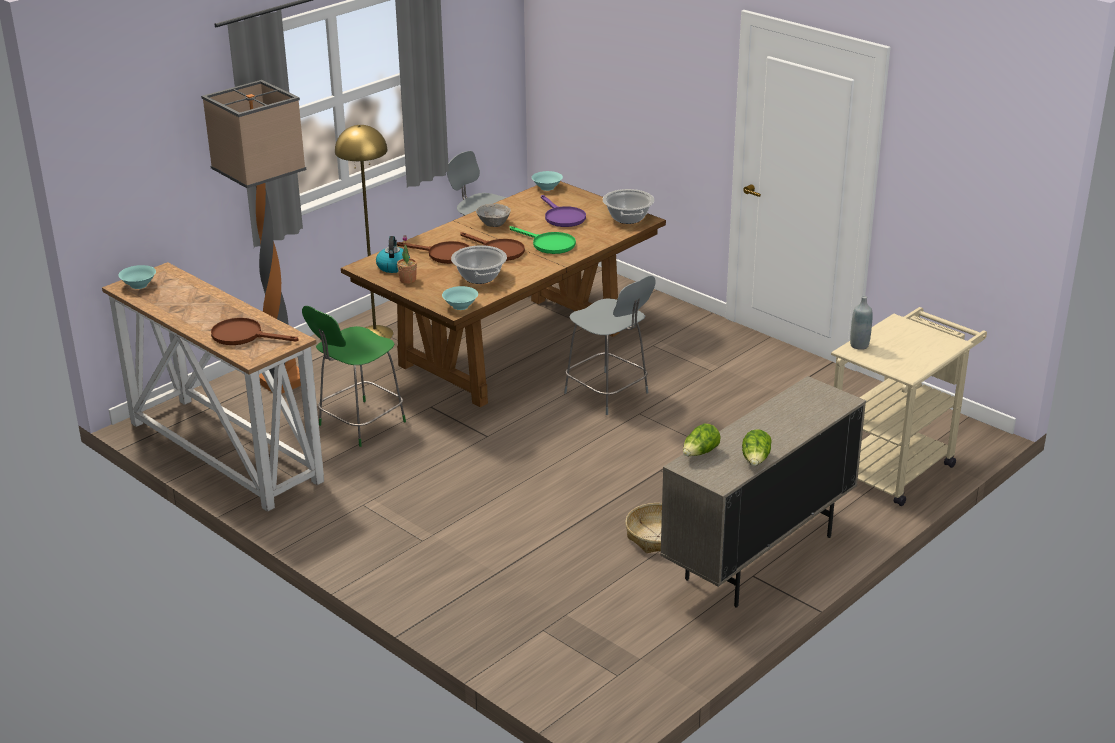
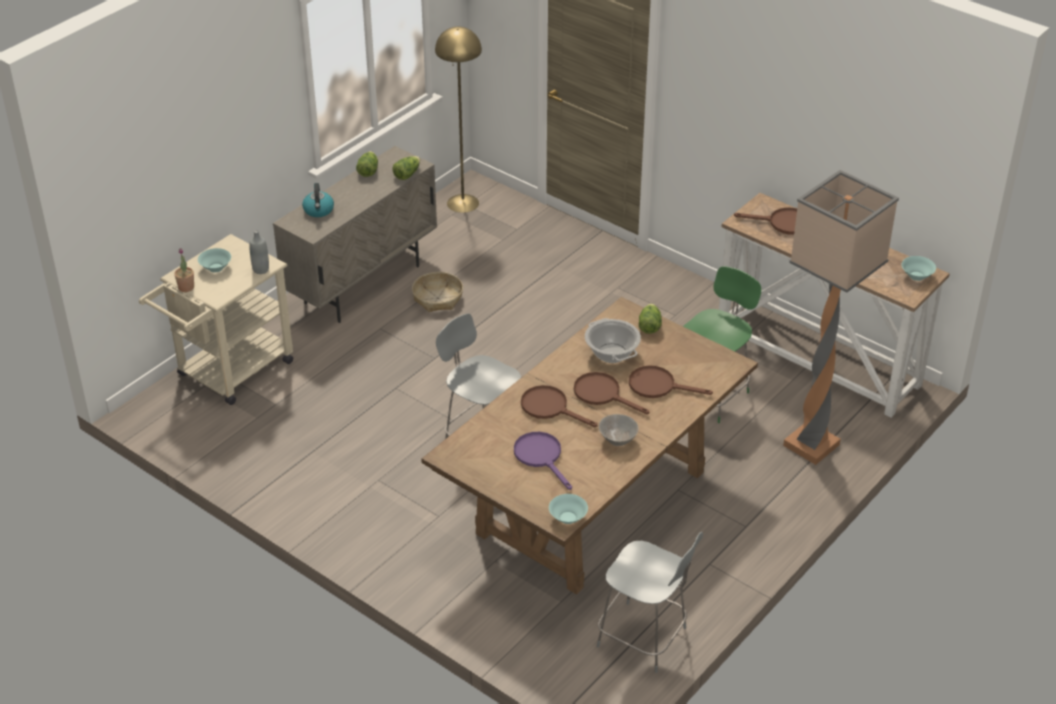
camera: 175 degrees right, 10 degrees up
yellow floor lamp [335,125,393,339] -> yellow floor lamp moved to [435,27,482,213]
kettle [376,236,410,273] -> kettle moved to [302,183,334,217]
potted plant [397,235,417,284] -> potted plant moved to [174,248,194,292]
turquoise bowl [442,286,478,310] -> turquoise bowl moved to [198,248,231,272]
green frying pan [510,226,576,254] -> brown frying pan [521,385,597,427]
cooking pot [603,189,655,224] -> none
none -> lettuce [639,303,662,334]

